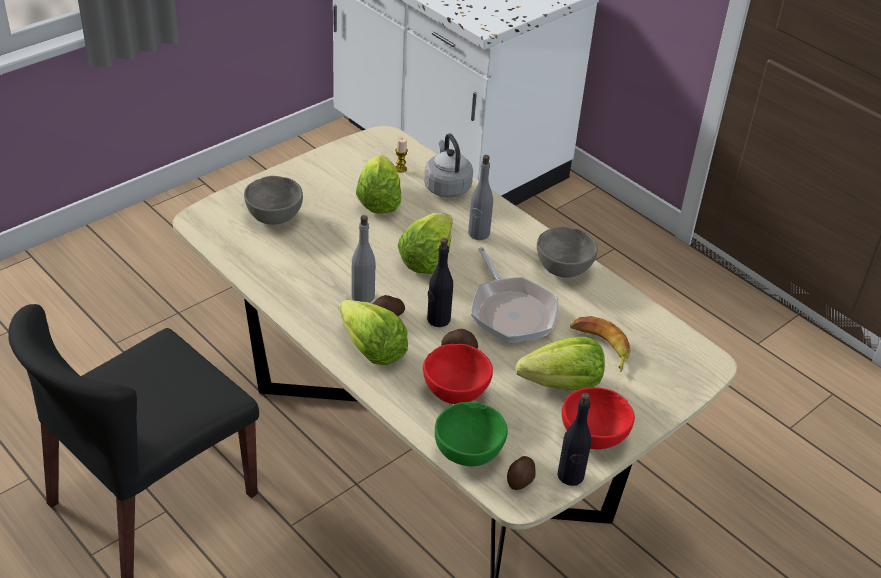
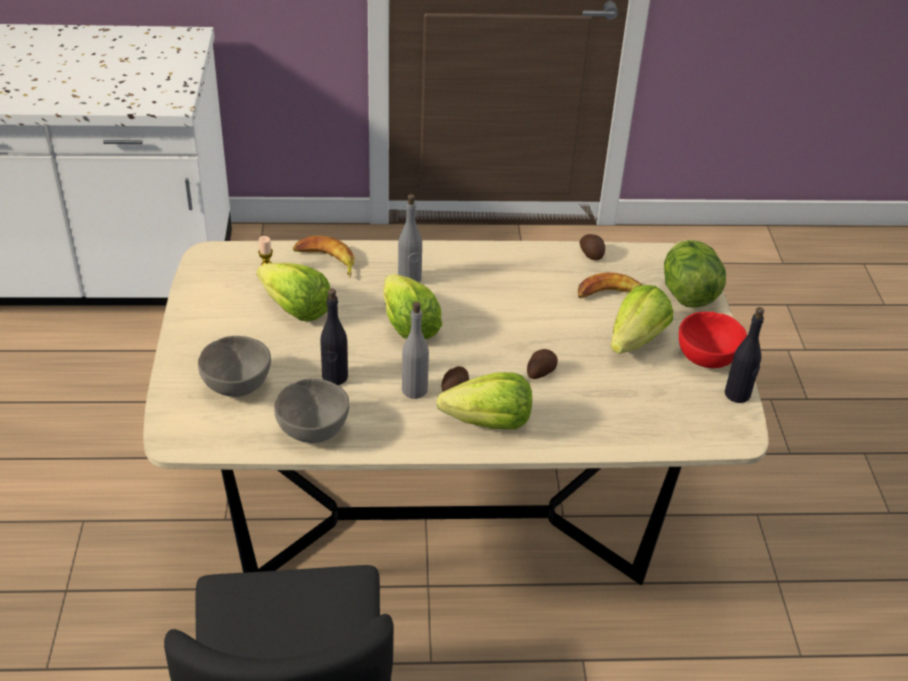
camera: 50 degrees left, 0 degrees up
red bowl [423,344,493,404] -> none
grey kettle [424,133,473,198] -> banana [293,236,355,277]
black bottle [427,238,453,327] -> black bottle moved to [320,289,348,385]
green bowl [435,402,508,466] -> none
frying pan [471,247,558,343] -> none
potato [507,456,536,490] -> potato moved to [580,234,605,260]
grey bowl [537,226,598,278] -> grey bowl moved to [274,378,349,443]
none -> lettuce [664,240,726,308]

